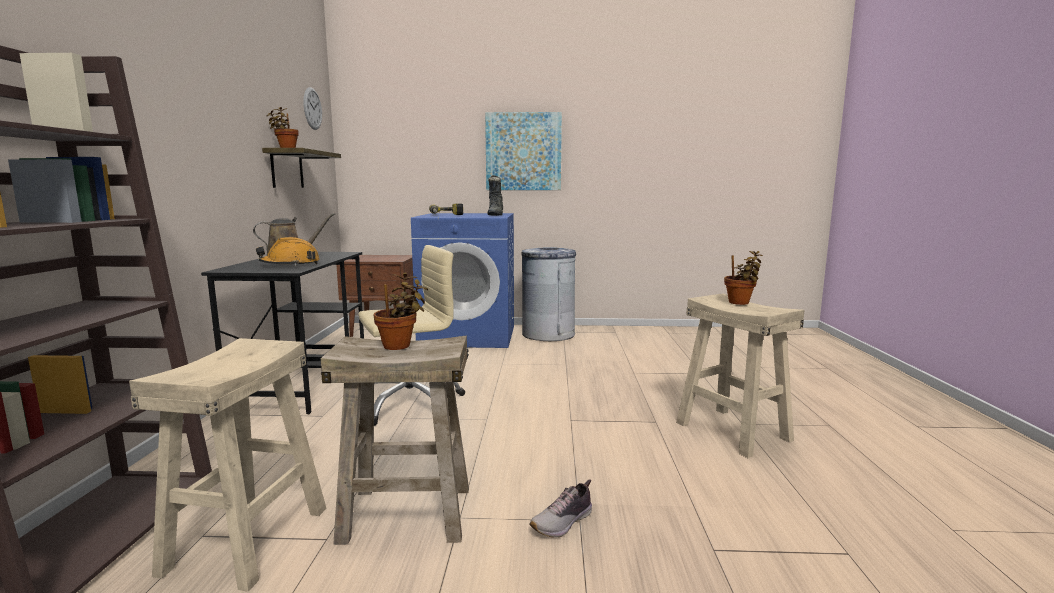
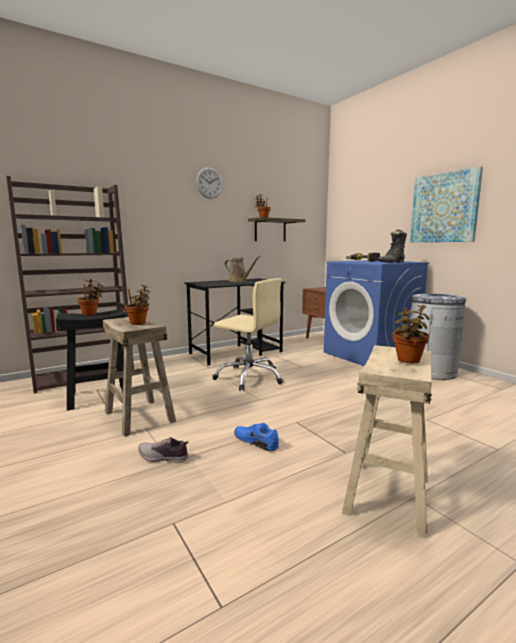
camera: 55 degrees right, 0 degrees up
beige stool [129,338,327,592] -> black stool [56,309,126,410]
orange hard hat [256,237,320,266] -> none
wall clock [303,87,322,130] -> wall clock moved to [196,168,223,199]
none -> potted plant [77,279,104,316]
none -> blue shoe [234,423,279,451]

